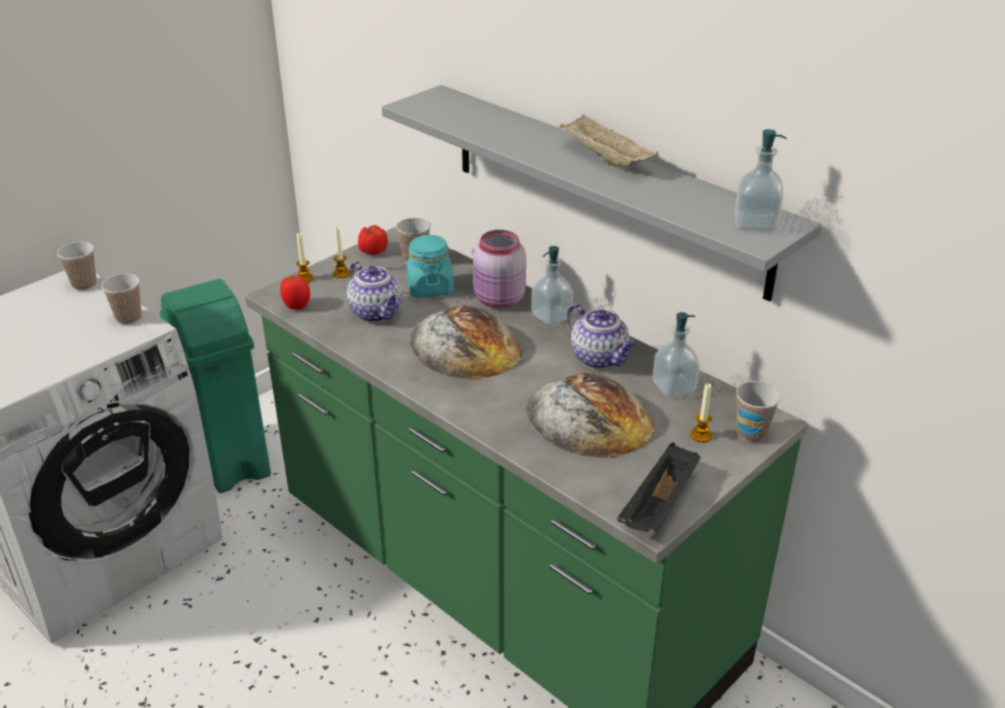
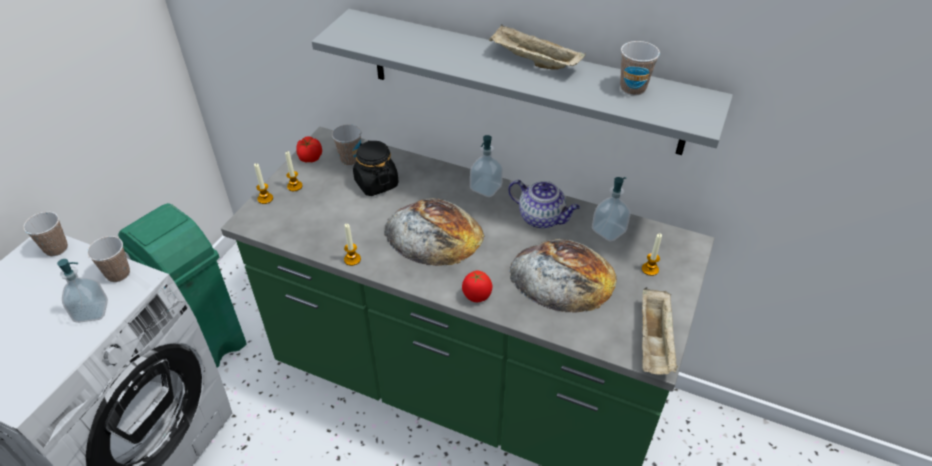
camera: 20 degrees left, 10 degrees up
tomato [280,275,310,310] -> tomato moved to [462,271,492,302]
teapot [347,261,402,322] -> none
turquoise jar [406,235,454,297] -> black jar [353,140,399,196]
pink jar [473,230,526,308] -> none
black tray [617,443,701,533] -> beige tray [642,287,678,374]
soap dispenser [735,129,787,232] -> soap dispenser moved to [57,259,108,323]
cup [736,381,781,443] -> cup moved to [620,41,660,96]
none -> candle [344,224,361,266]

